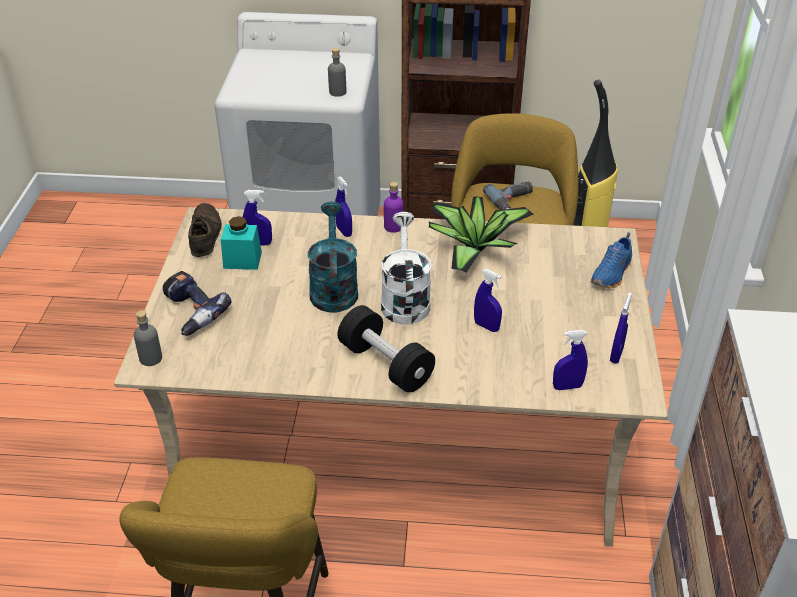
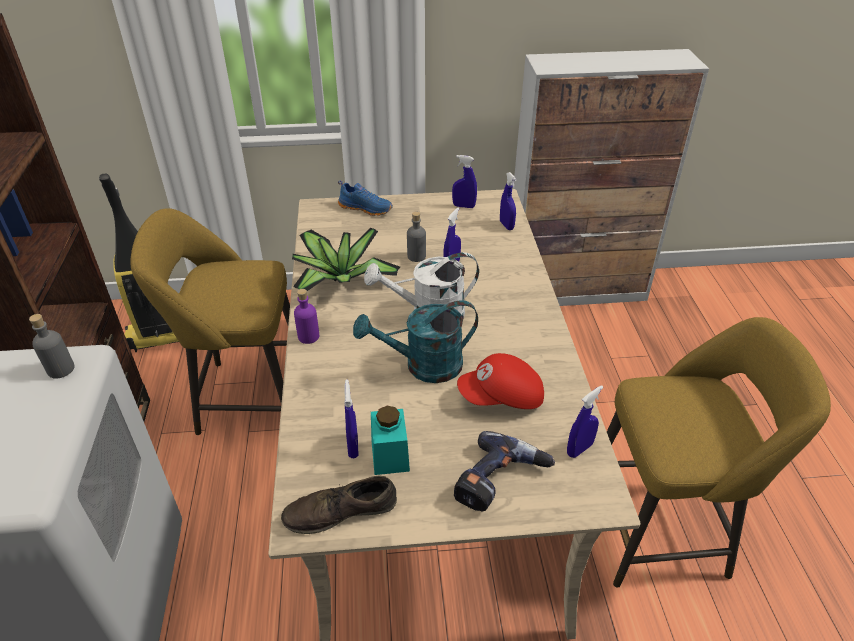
camera: 100 degrees left, 0 degrees up
grey bottle [134,310,162,366] -> grey bottle moved to [407,212,426,262]
blue spray bottle [335,176,352,237] -> blue spray bottle moved to [567,385,603,458]
black dumbbell [338,305,435,393] -> none
power drill [483,182,533,210] -> none
none -> red cap [457,353,544,409]

